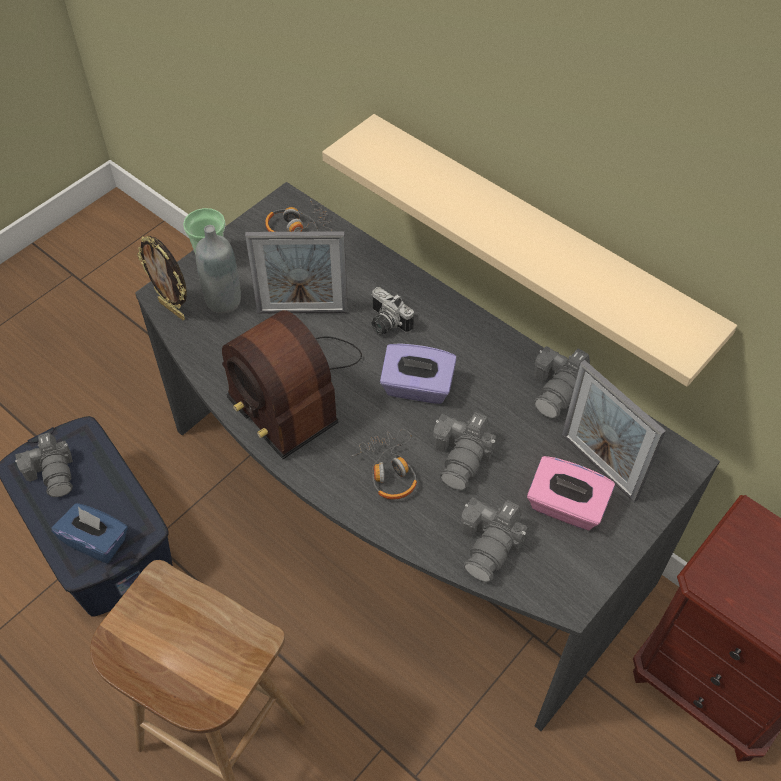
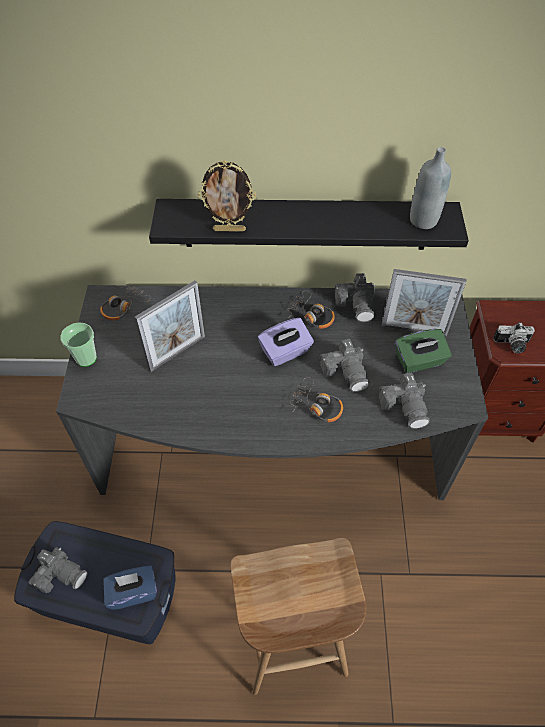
camera: 40 degrees left, 0 degrees up
picture frame [137,236,187,320] -> picture frame moved to [198,160,256,232]
grey bottle [195,225,241,314] -> grey bottle moved to [410,147,451,229]
radio [222,310,362,459] -> none
beige shelf [322,114,737,387] -> black shelf [149,199,469,250]
camera [371,287,414,335] -> camera moved to [493,322,535,353]
pink tissue box [527,456,615,530] -> green tissue box [395,329,452,373]
none -> headphones [287,291,335,329]

